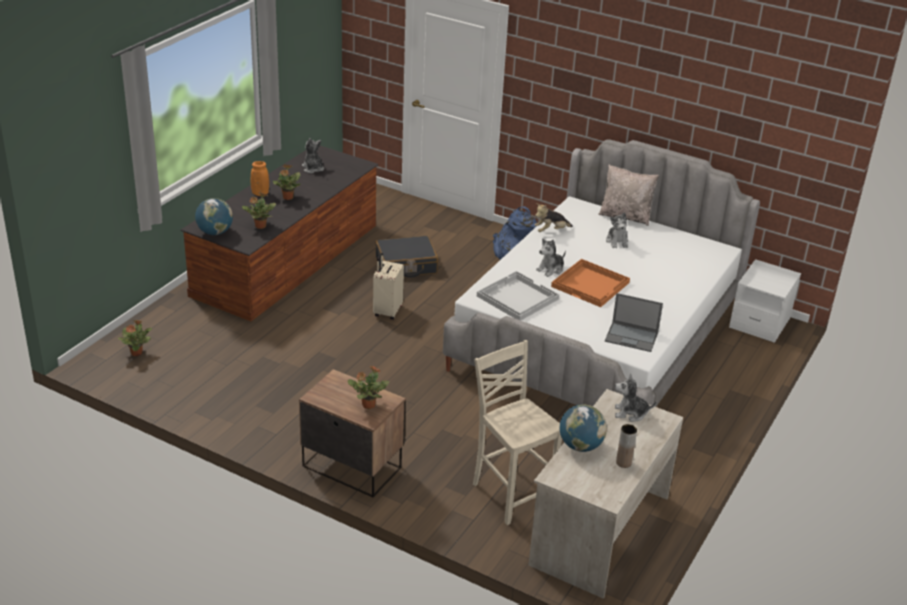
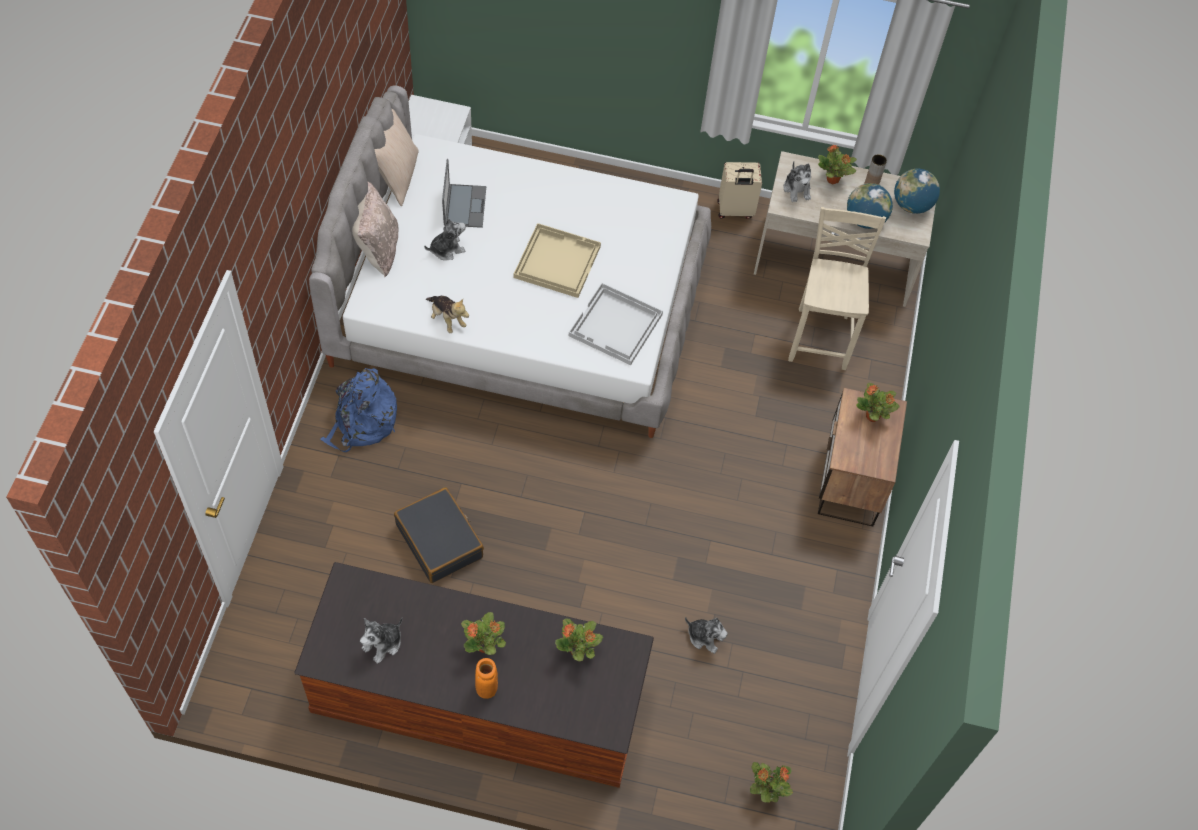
camera: 110 degrees left, 25 degrees up
globe [195,198,233,235] -> globe moved to [894,169,940,214]
beige suitcase [373,253,404,320] -> beige suitcase moved to [717,162,762,219]
beige chair [473,340,562,525] -> beige chair turned 150 degrees clockwise [788,207,886,370]
plush toy [536,238,566,277] -> plush toy moved to [685,617,728,654]
orange tray [551,259,630,307] -> beige tray [514,223,601,298]
laptop [605,293,663,352] -> laptop moved to [442,159,486,228]
none -> beige pillow [374,109,419,206]
none -> potted plant [818,145,857,184]

